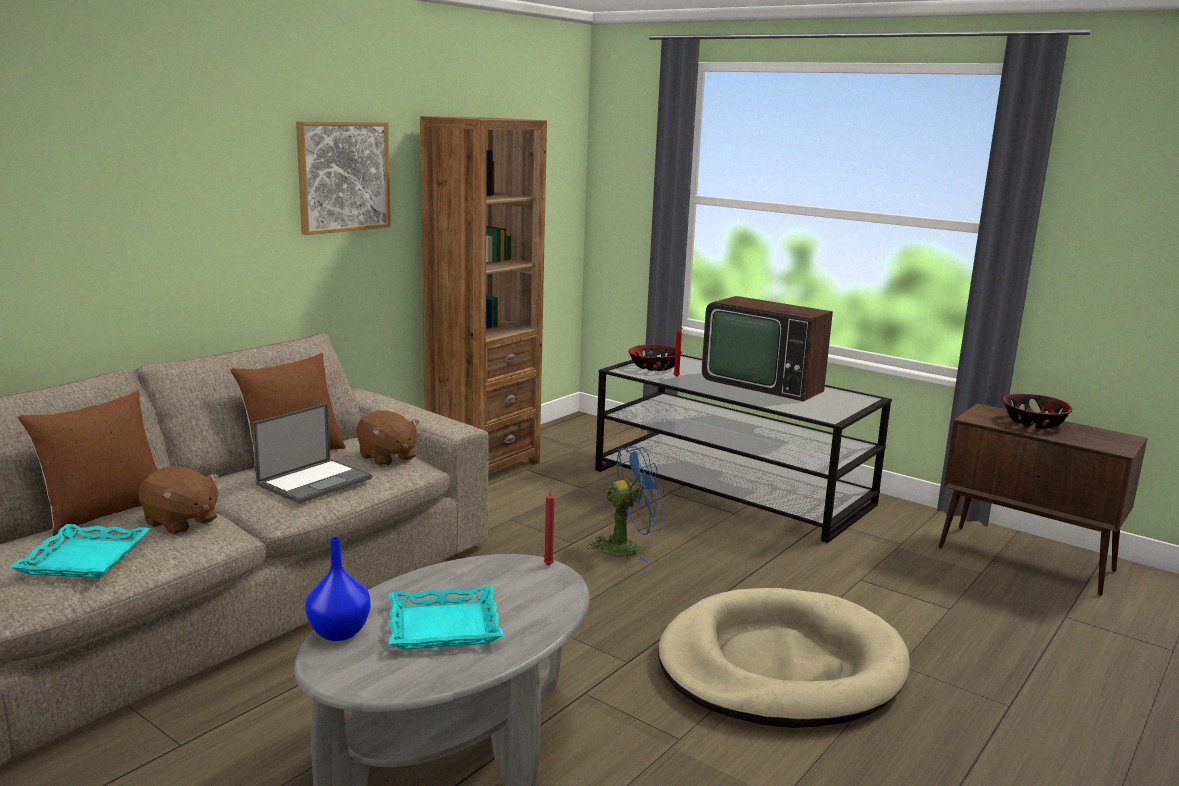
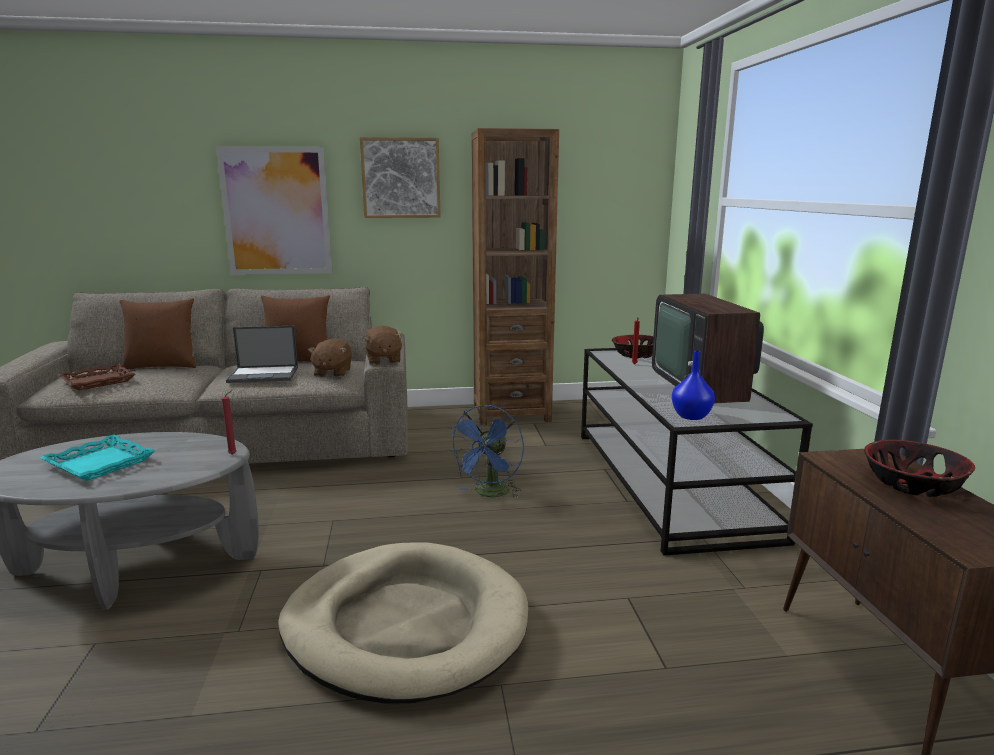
camera: 45 degrees right, 0 degrees up
turquoise tray [10,524,150,578] -> brown tray [58,364,135,391]
brown plush toy [138,466,219,535] -> brown plush toy moved to [363,325,404,365]
blue vase [305,537,371,641] -> blue vase moved to [672,351,715,420]
blue fan [586,447,667,562] -> blue fan turned 90 degrees clockwise [447,405,524,498]
none -> picture [216,146,333,275]

